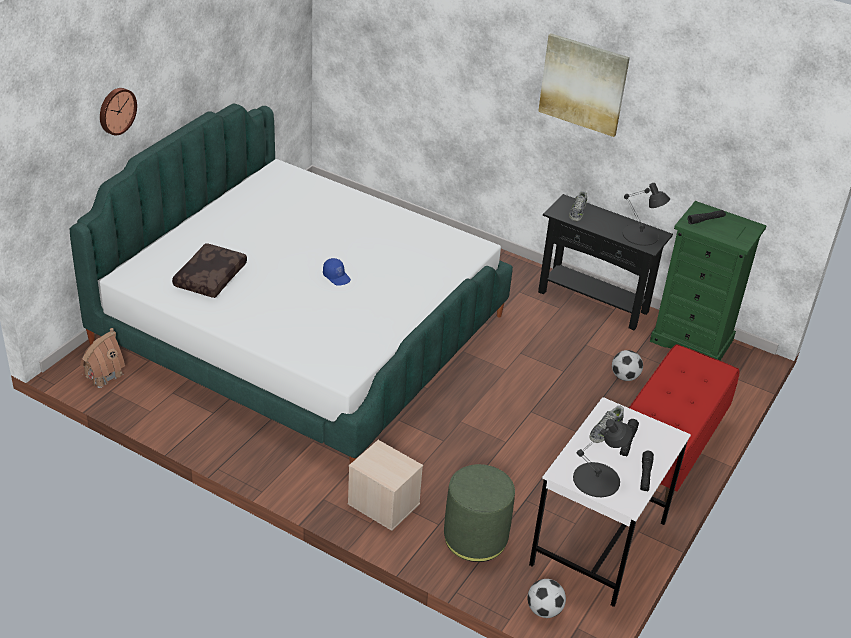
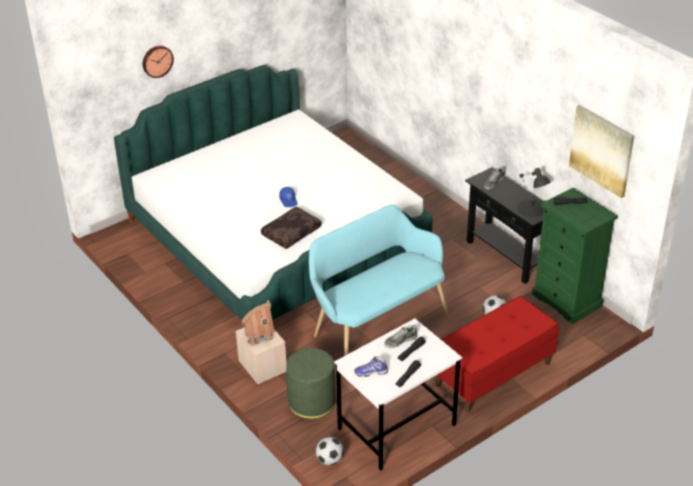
camera: 25 degrees right, 0 degrees up
toy house [81,328,125,388] -> toy house moved to [242,300,274,346]
brown pillow [172,243,247,298] -> brown pillow moved to [261,207,321,249]
picture [538,33,630,137] -> picture moved to [569,105,634,198]
black table lamp [573,419,632,497] -> shoe [355,356,388,377]
none -> turquoise bench [309,205,448,356]

